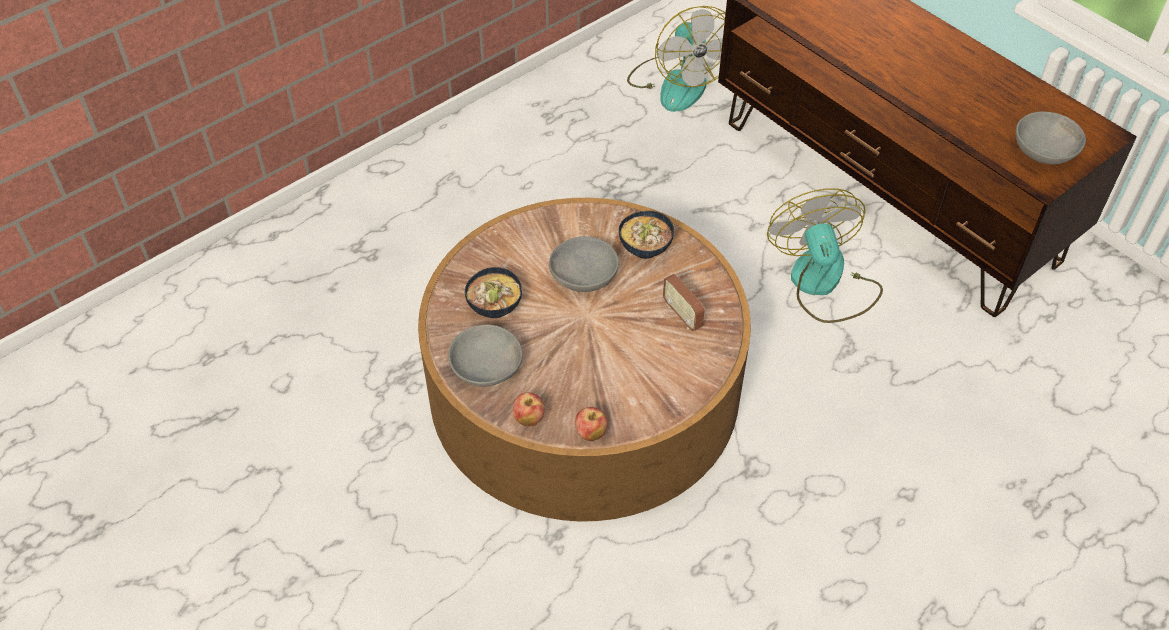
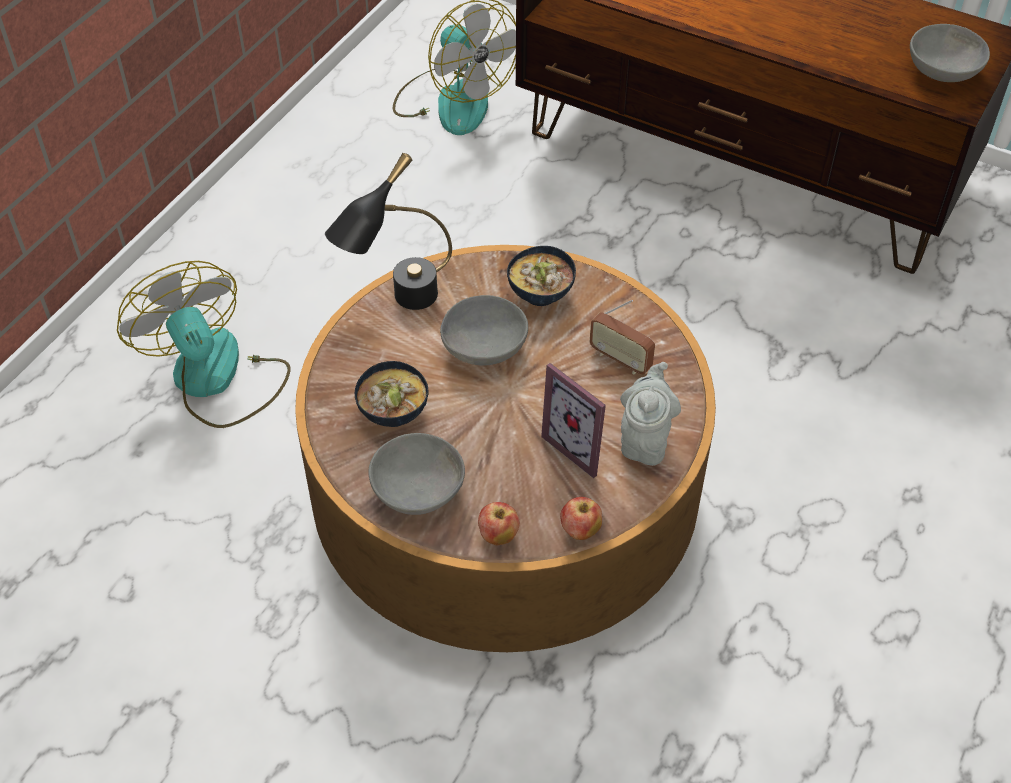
camera: 20 degrees left, 0 degrees up
fan [767,188,883,323] -> fan moved to [117,261,291,428]
none -> black table lamp [325,153,452,310]
none -> picture frame [541,363,606,478]
none -> grey teapot [620,362,681,466]

